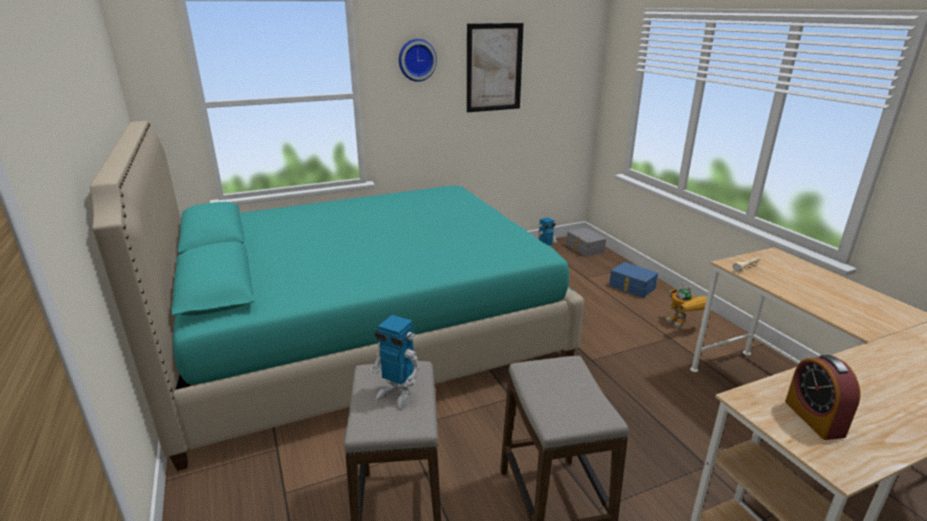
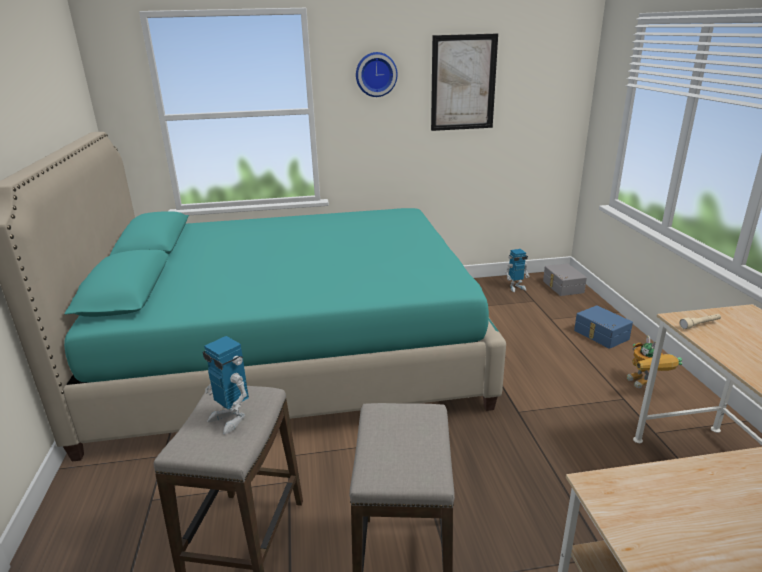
camera: 15 degrees right, 0 degrees up
alarm clock [785,355,860,440] -> none

